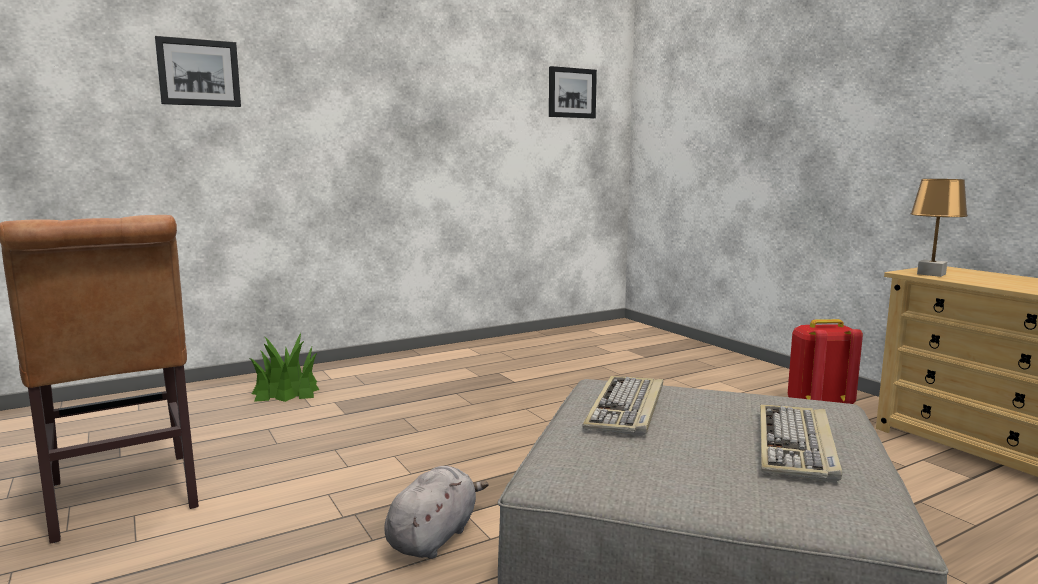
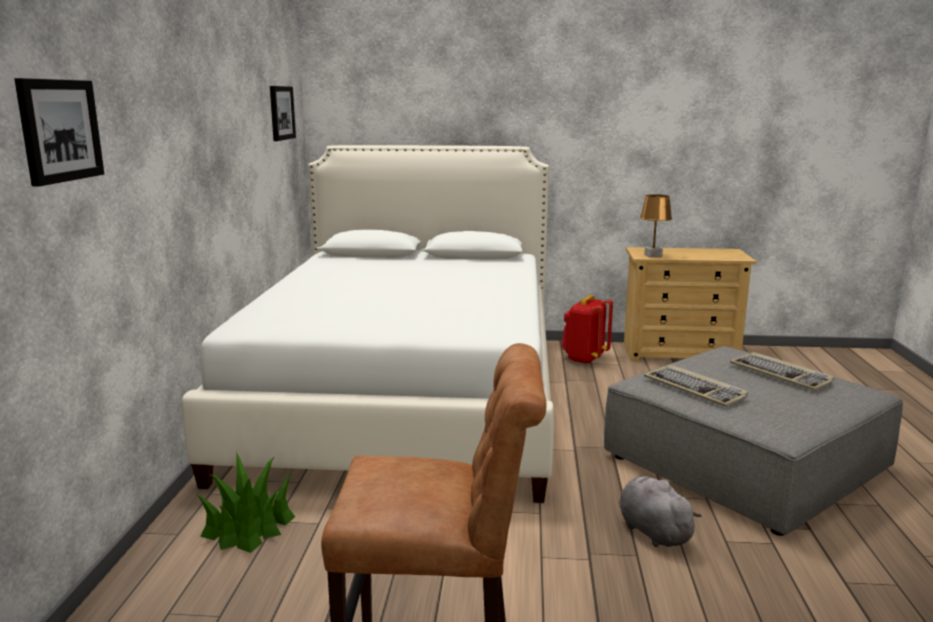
camera: 55 degrees left, 5 degrees up
none -> white bed [182,145,554,503]

